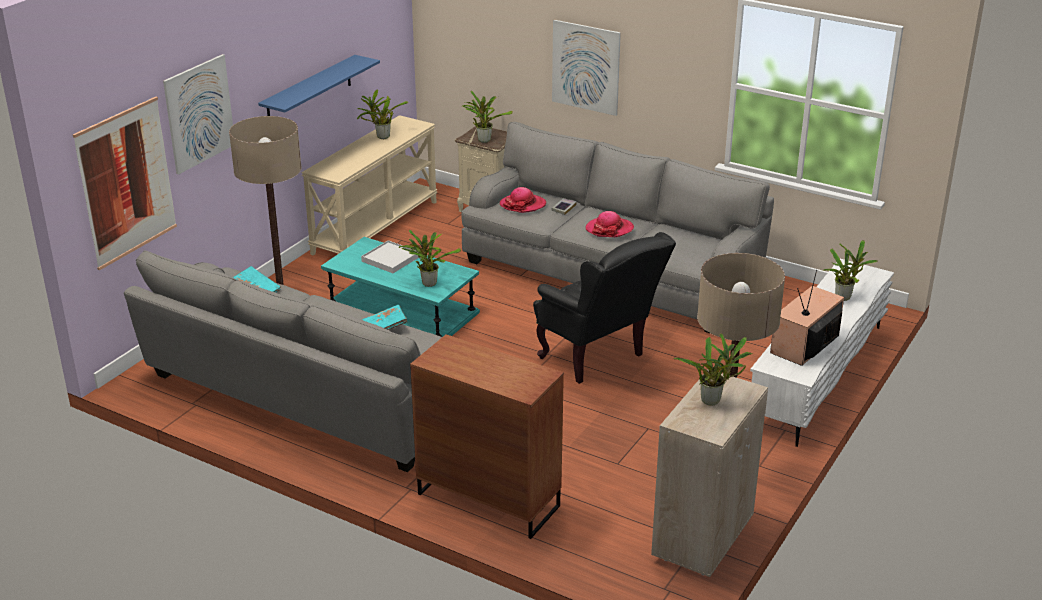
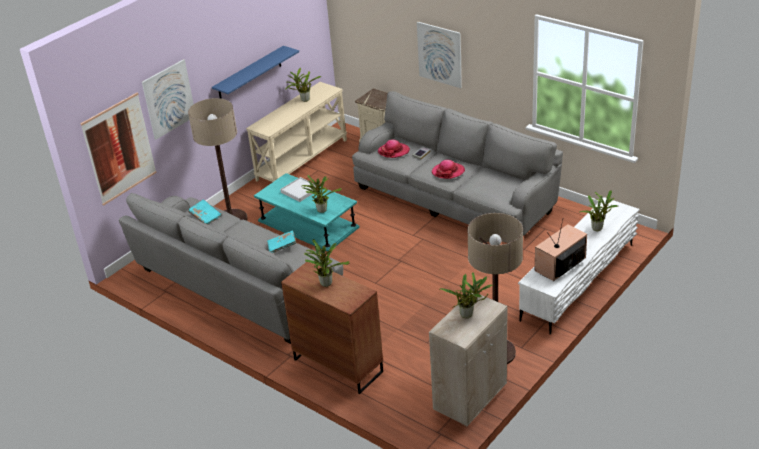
camera: 10 degrees right, 5 degrees up
potted plant [462,91,513,143] -> potted plant moved to [304,239,350,287]
black armchair [533,232,676,384] -> none

